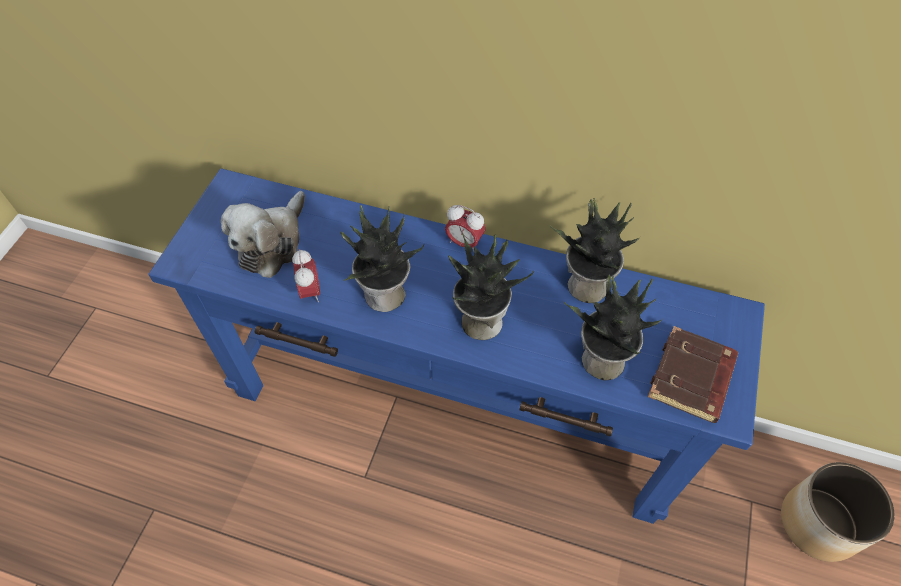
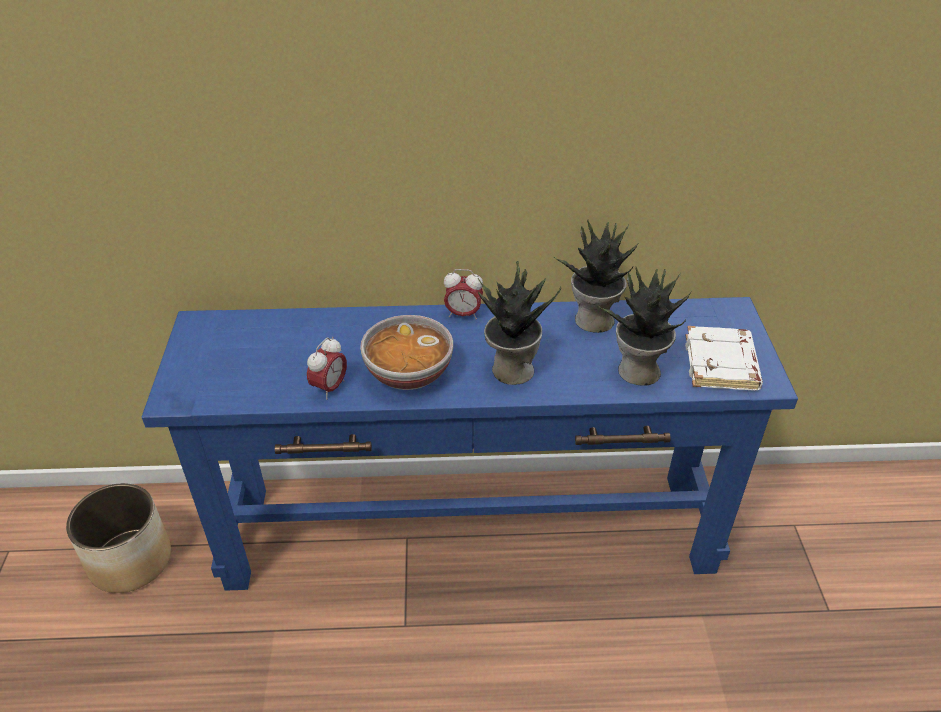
camera: 20 degrees left, 15 degrees down
plush toy [221,191,305,278] -> none
alarm clock [292,249,320,302] -> alarm clock turned 60 degrees clockwise [307,337,347,400]
potted plant [340,205,424,312] -> bowl [360,315,453,390]
brown book [648,326,738,423] -> white book [685,326,763,391]
planter [781,462,895,562] -> planter moved to [66,483,171,593]

